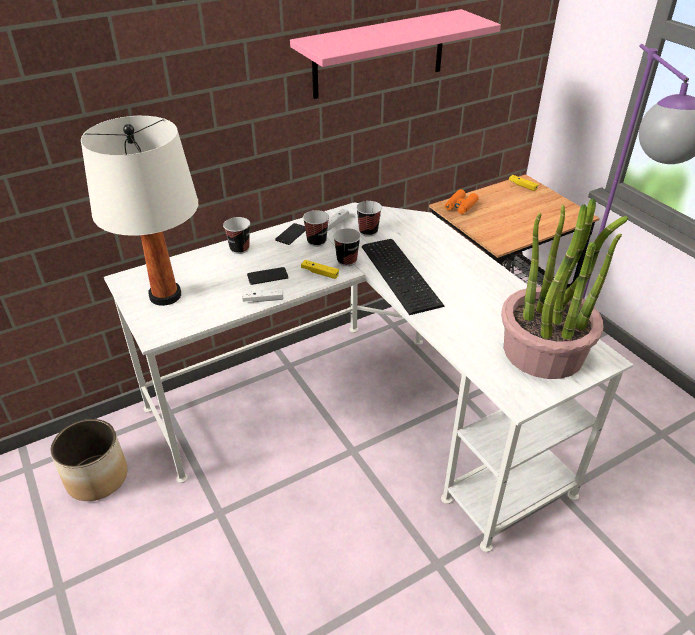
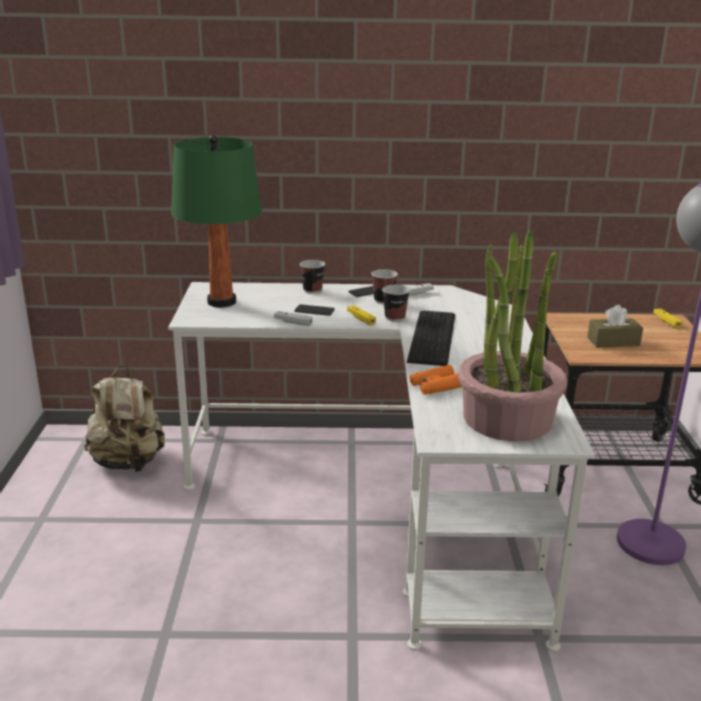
camera: 30 degrees right, 15 degrees down
planter [50,419,128,501] -> beige backpack [84,365,165,472]
white table lamp [81,116,198,306] -> green table lamp [171,135,262,307]
pink shelf [290,9,501,99] -> none
cup [356,201,382,237] -> none
orange binoculars [445,189,479,214] -> orange binoculars moved to [409,365,462,395]
none -> brown tissue box [587,305,643,348]

